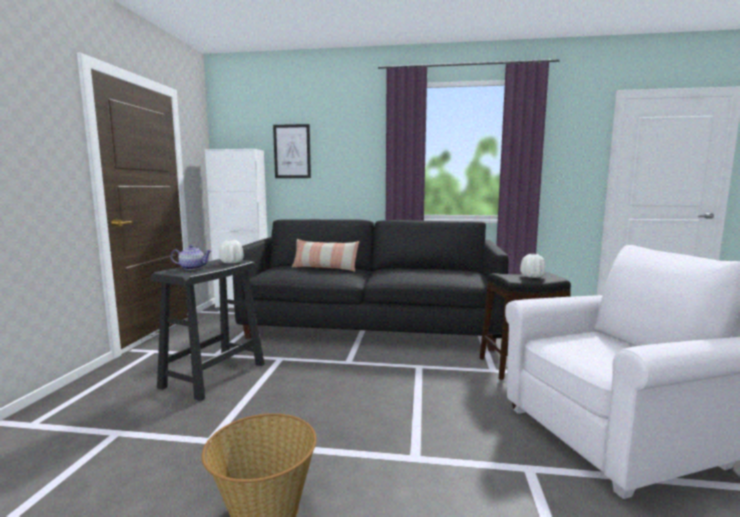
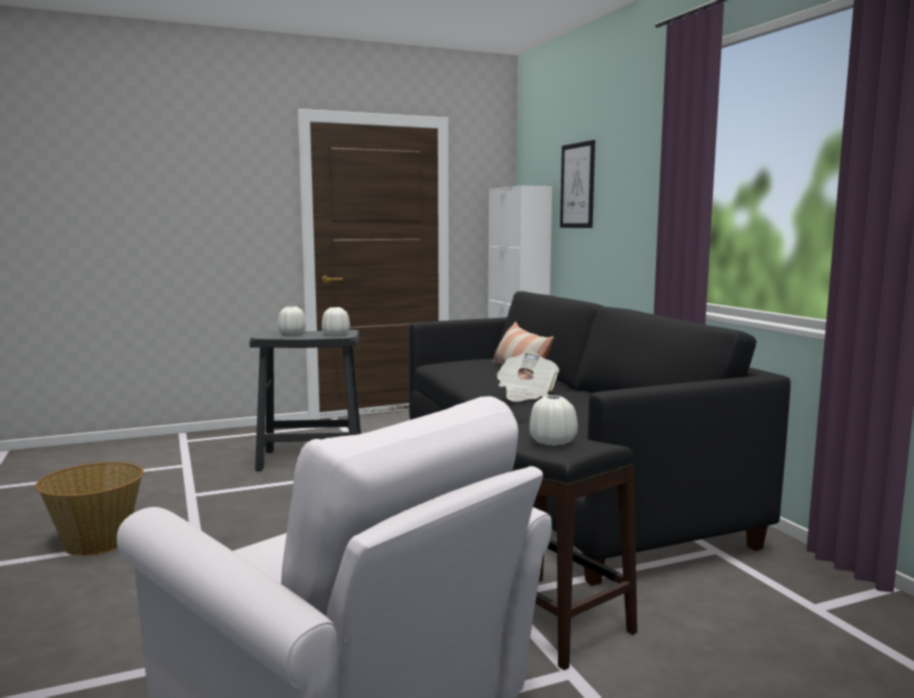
camera: 60 degrees right, 0 degrees up
teapot [171,245,211,270] -> white vase [278,306,306,334]
none -> newspaper [497,352,560,402]

